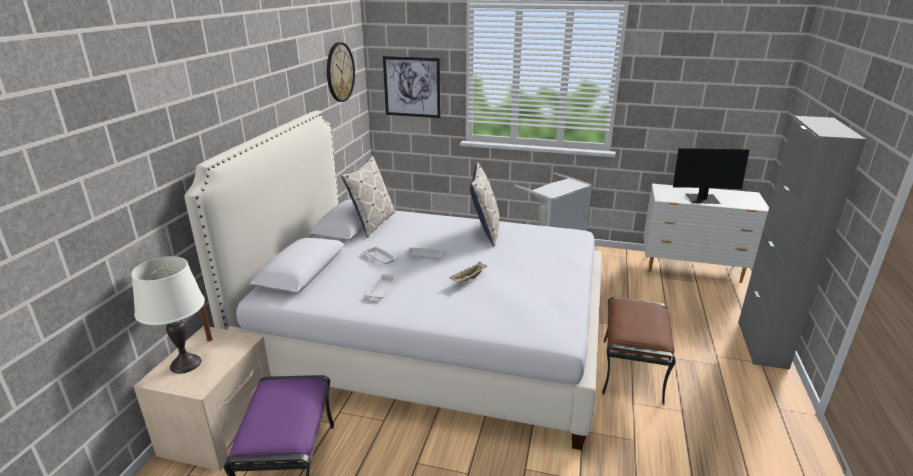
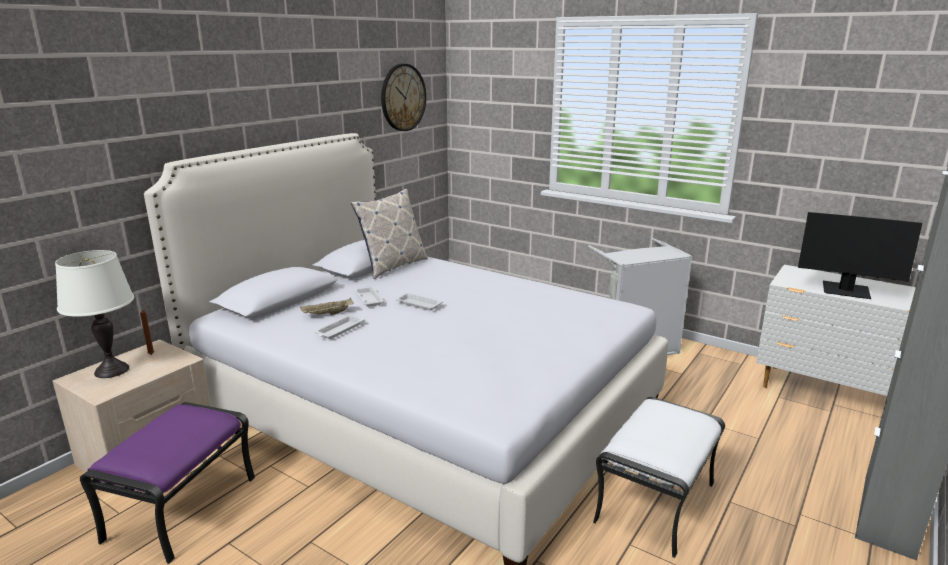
camera: 20 degrees right, 5 degrees down
picture [383,56,441,118] -> none
beige tray [449,262,487,283] -> beige tray moved to [300,298,354,315]
pillow [470,162,500,247] -> none
brown ottoman [602,297,676,405] -> white ottoman [593,397,725,558]

